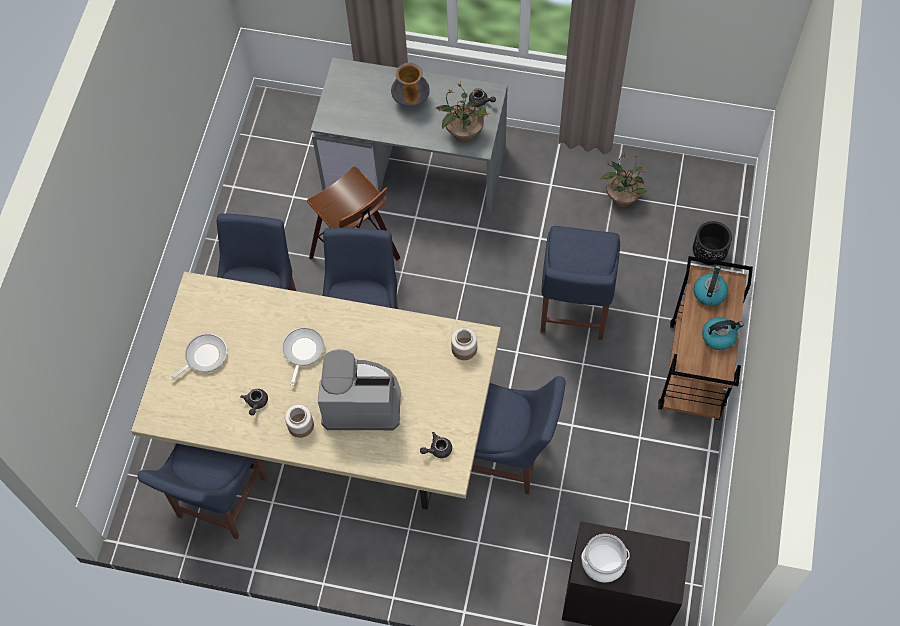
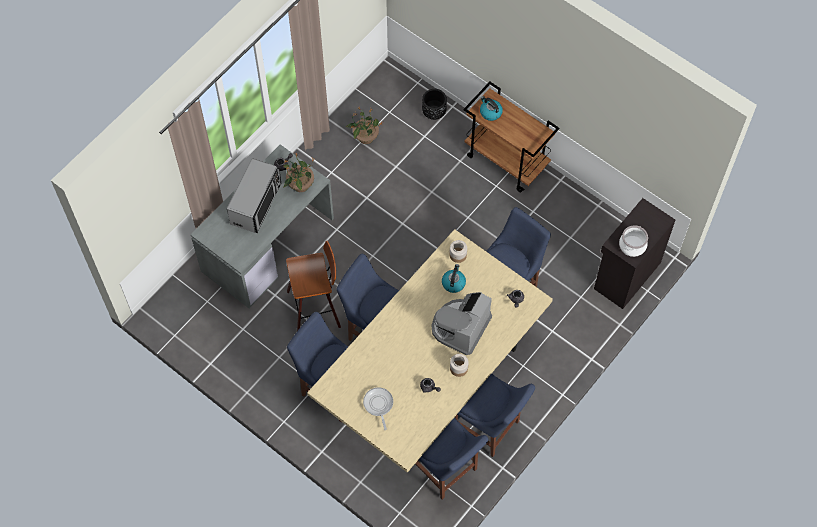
camera: 65 degrees left, 0 degrees up
frying pan [282,327,324,386] -> none
vase [391,63,430,107] -> microwave [227,158,282,233]
blue chair [540,226,620,340] -> blue chair moved to [455,374,535,457]
kettle [702,317,744,350] -> kettle moved to [442,264,466,293]

